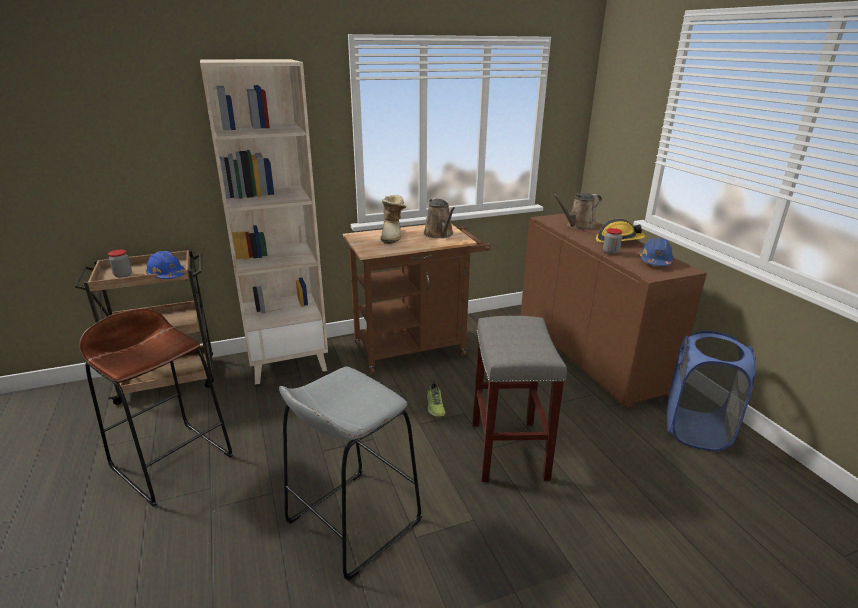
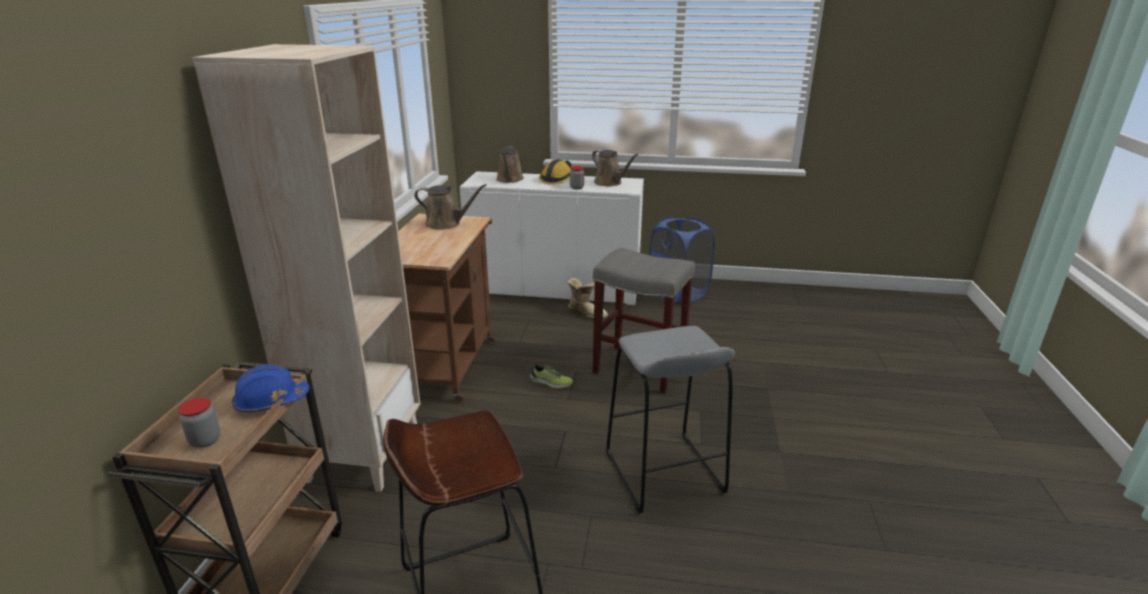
camera: 60 degrees left, 0 degrees up
boot [381,195,406,244] -> boot moved to [567,278,608,320]
brown cabinet [520,213,707,408] -> white cabinet [460,171,644,305]
blue hard hat [639,237,674,266] -> brown watering can [592,150,639,186]

